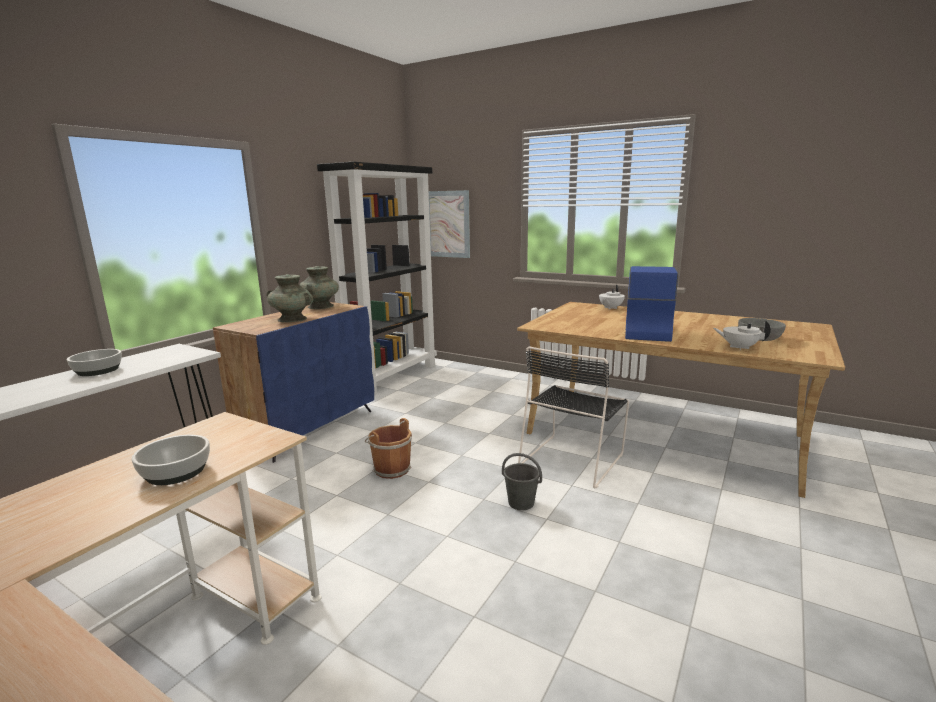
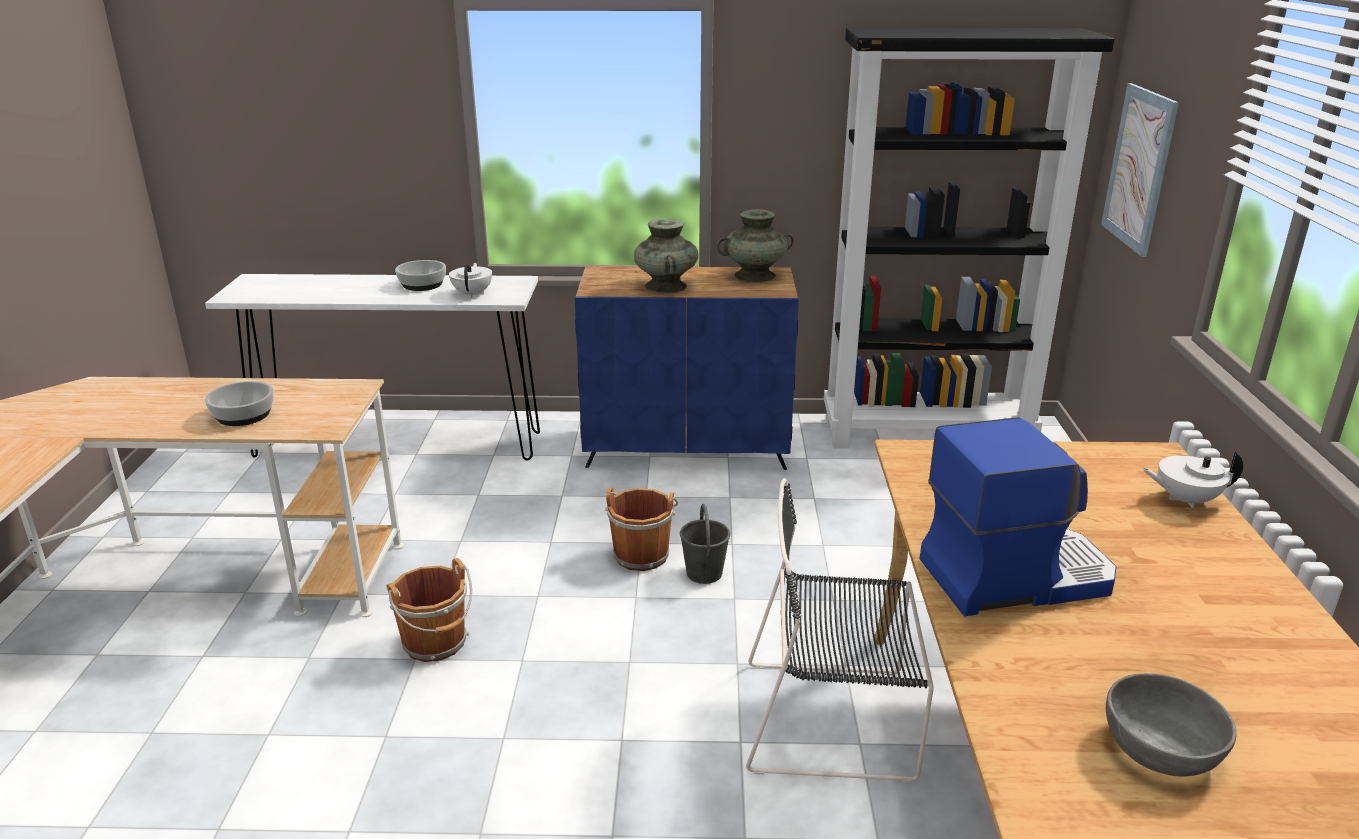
camera: 60 degrees right, 10 degrees up
grey bucket [502,453,542,510] -> grey bucket moved to [680,504,730,584]
white teapot [713,320,771,350] -> white teapot moved to [449,263,492,298]
none -> brown bucket [386,558,472,662]

